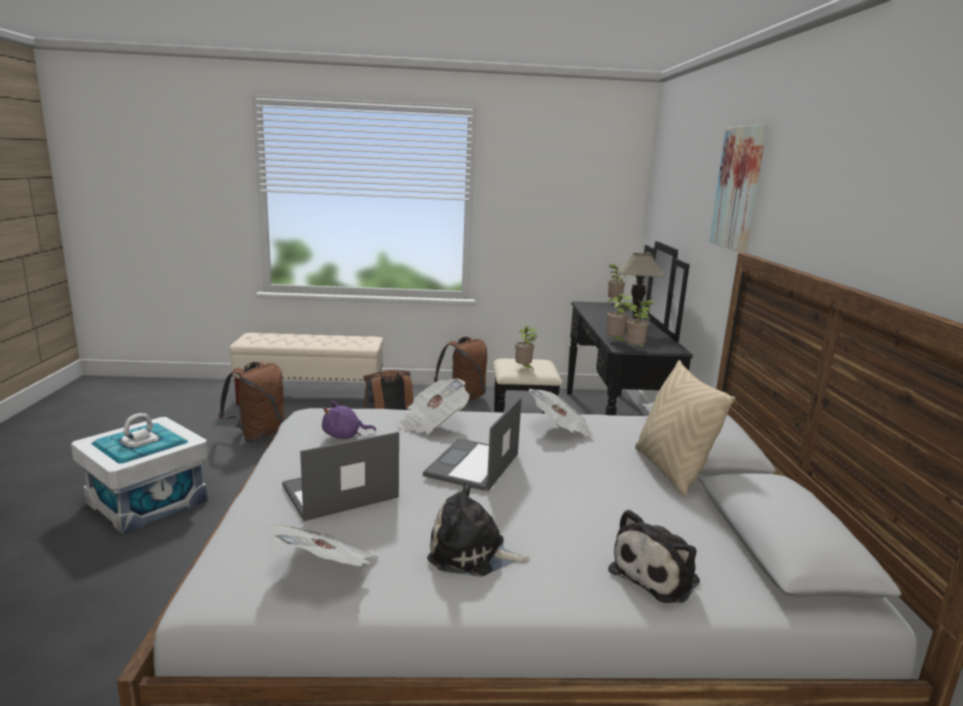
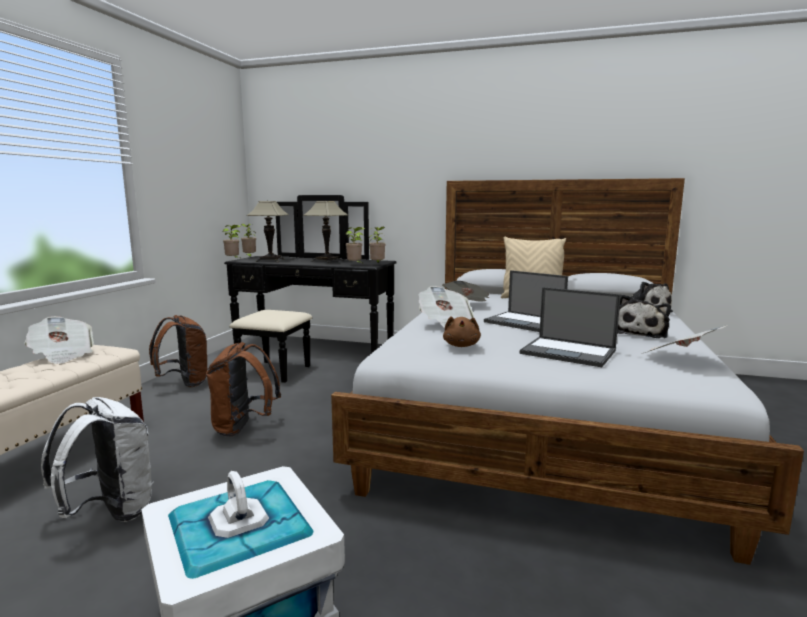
camera: 70 degrees left, 5 degrees down
brown backpack [219,362,285,442] -> white backpack [41,397,153,522]
laptop [282,432,399,521] -> laptop turned 45 degrees counterclockwise [520,287,621,367]
purple plush toy [322,401,376,439] -> brown plush toy [443,316,481,347]
potted plant [515,326,537,369] -> potted plant moved to [223,225,241,258]
picture [709,124,767,252] -> none
none -> newspaper [25,316,94,364]
none -> table lamp [247,200,289,262]

